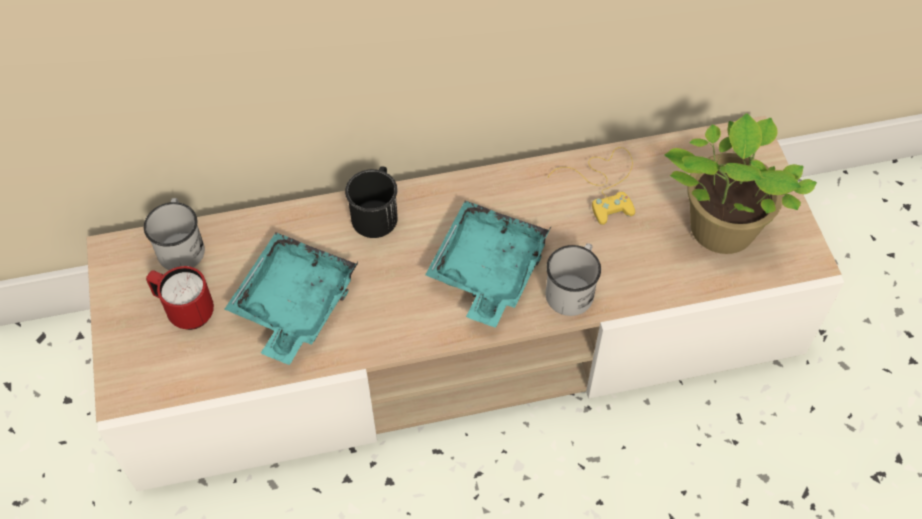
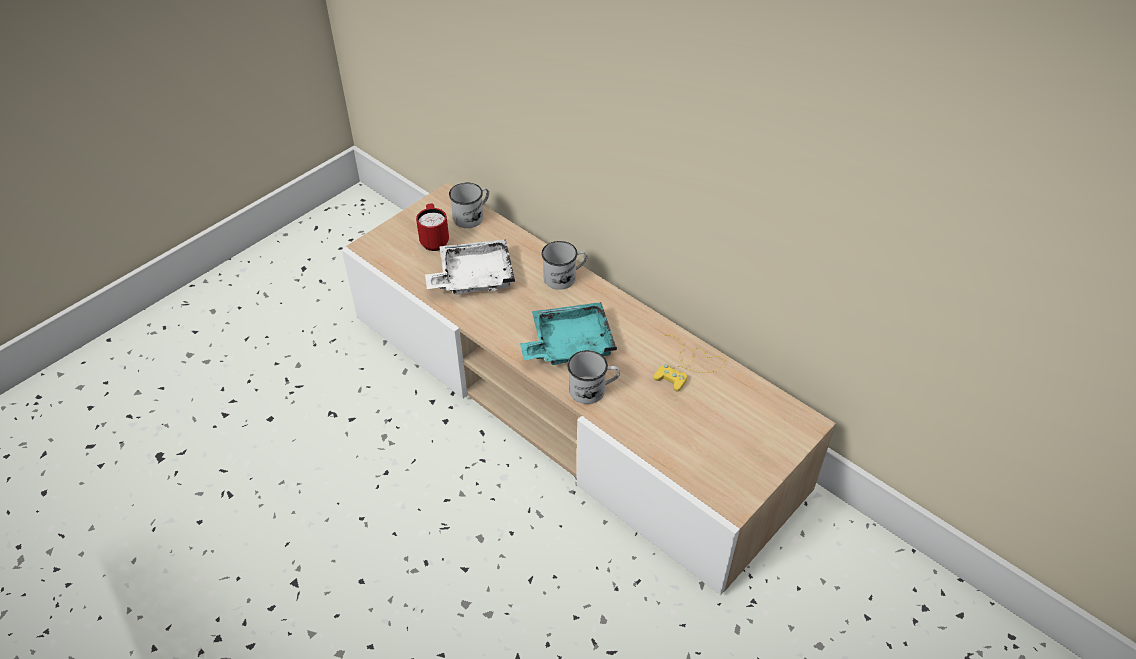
camera: 55 degrees right, 10 degrees down
turquoise tray [224,232,358,365] -> white tray [425,239,515,295]
black mug [345,166,398,238] -> white mug [541,241,588,290]
potted plant [664,113,817,254] -> none

